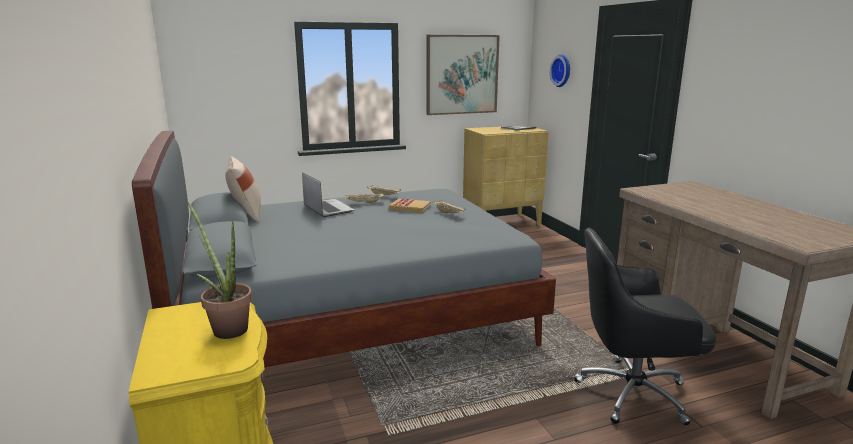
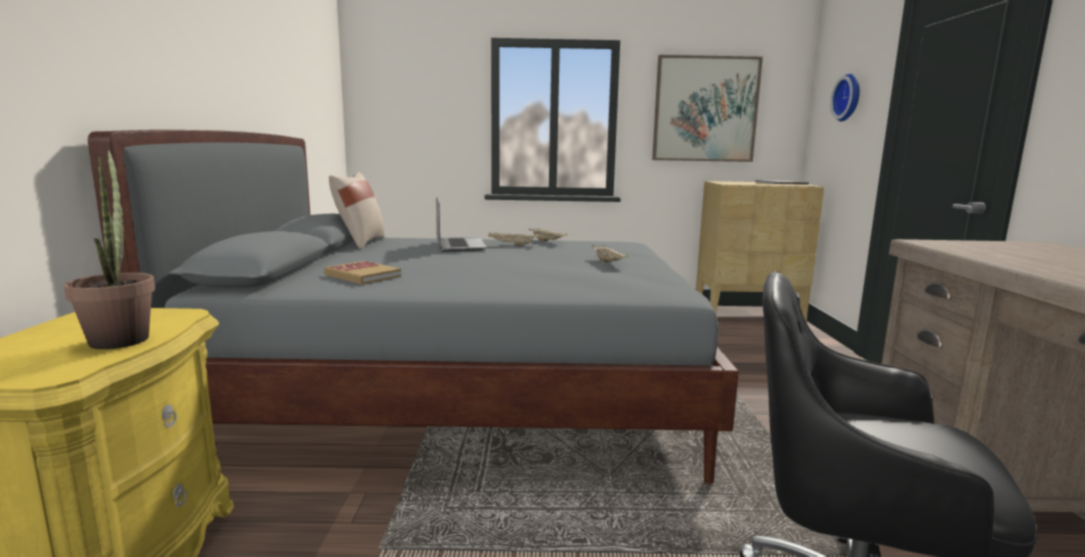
camera: 20 degrees right, 5 degrees down
book [389,199,431,213] -> book moved to [324,261,401,285]

